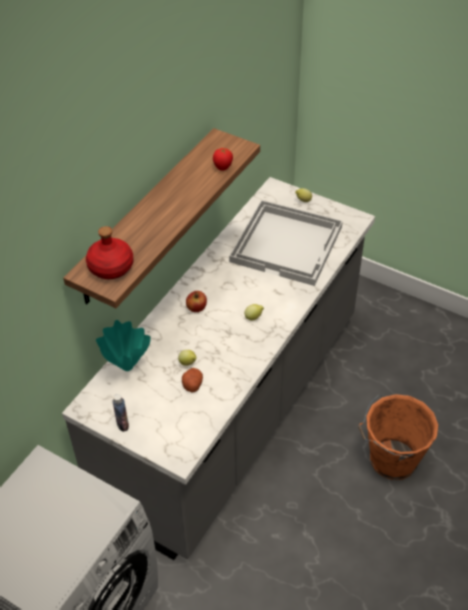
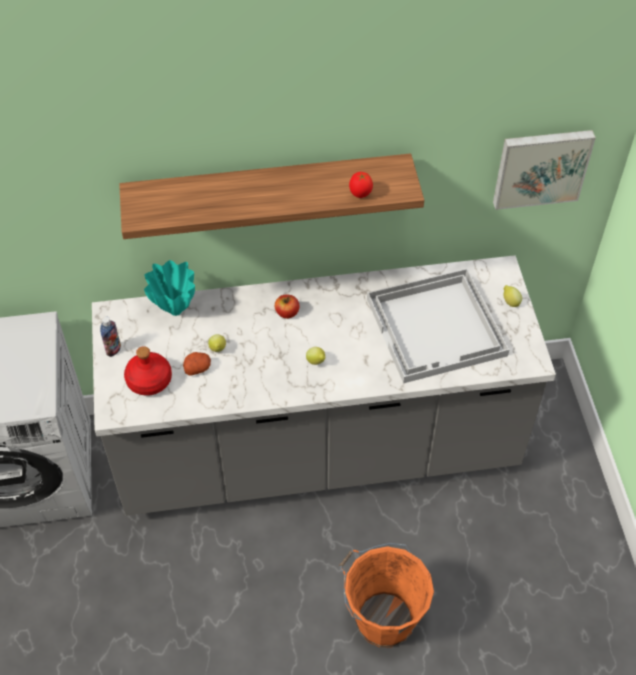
camera: 50 degrees right, 5 degrees up
red bottle [86,226,134,279] -> red bottle moved to [124,346,172,396]
none -> picture [493,130,596,210]

